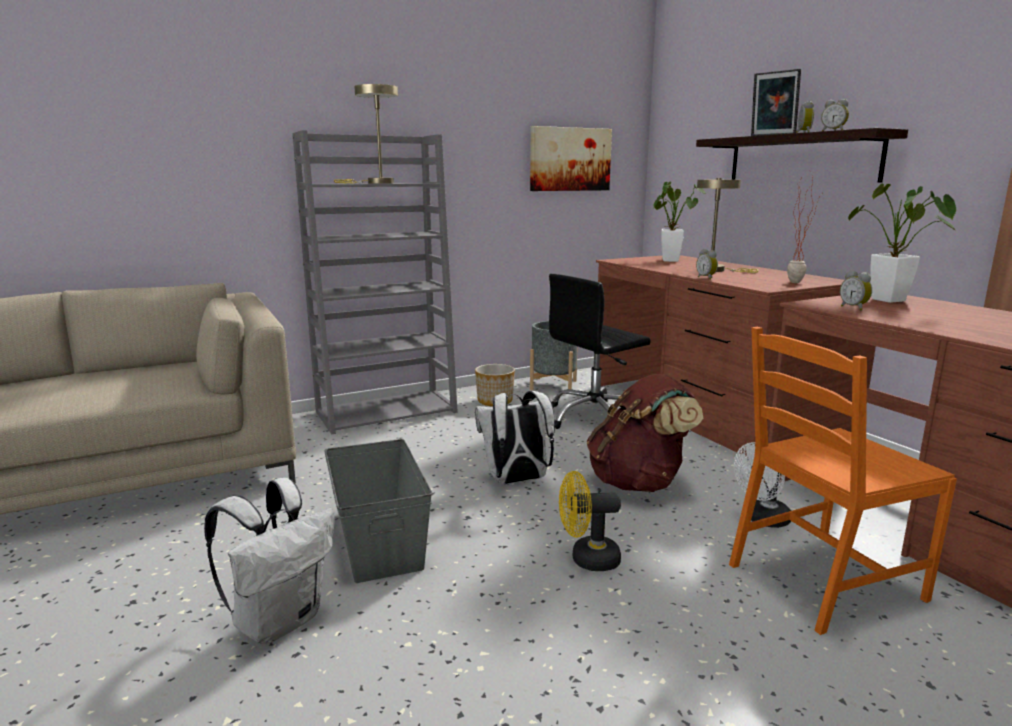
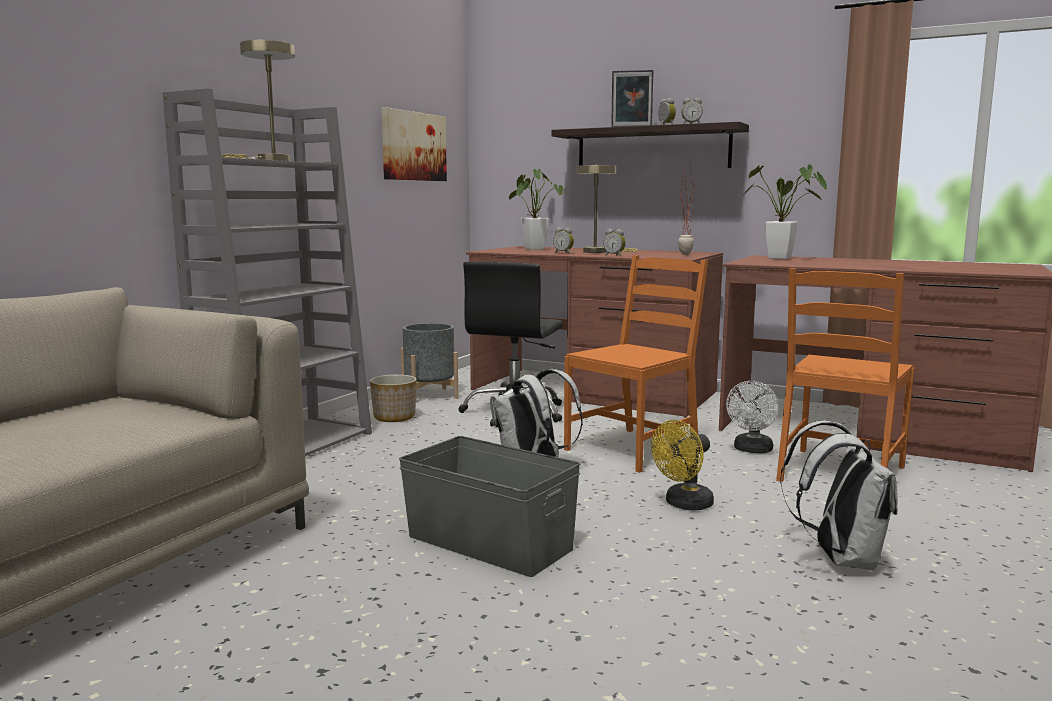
camera: 35 degrees left, 5 degrees down
white backpack [204,478,335,643] -> white backpack moved to [780,420,898,570]
brown backpack [587,374,704,492] -> orange chair [564,255,708,473]
alarm clock [840,270,872,311] -> alarm clock moved to [553,227,574,254]

